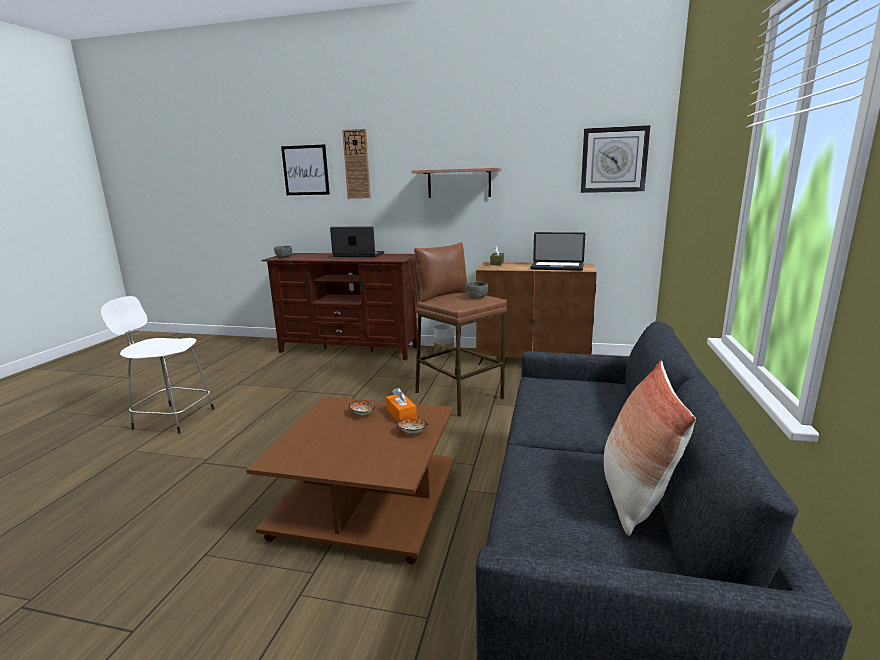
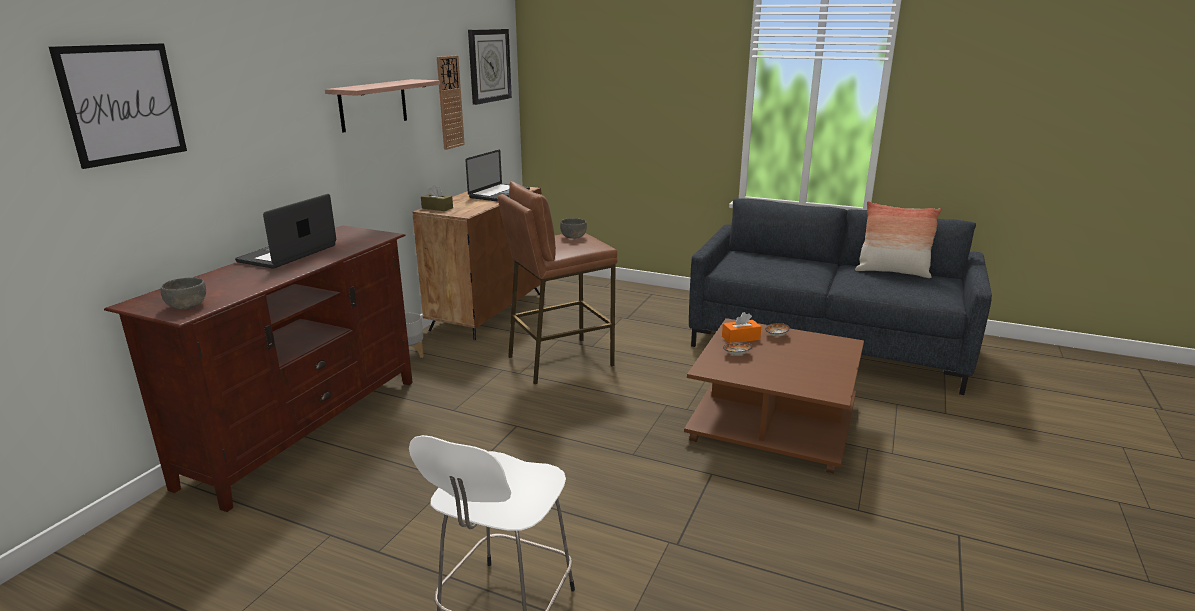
camera: 80 degrees left, 5 degrees up
wall clock [342,129,371,199] -> wall clock moved to [437,55,465,150]

